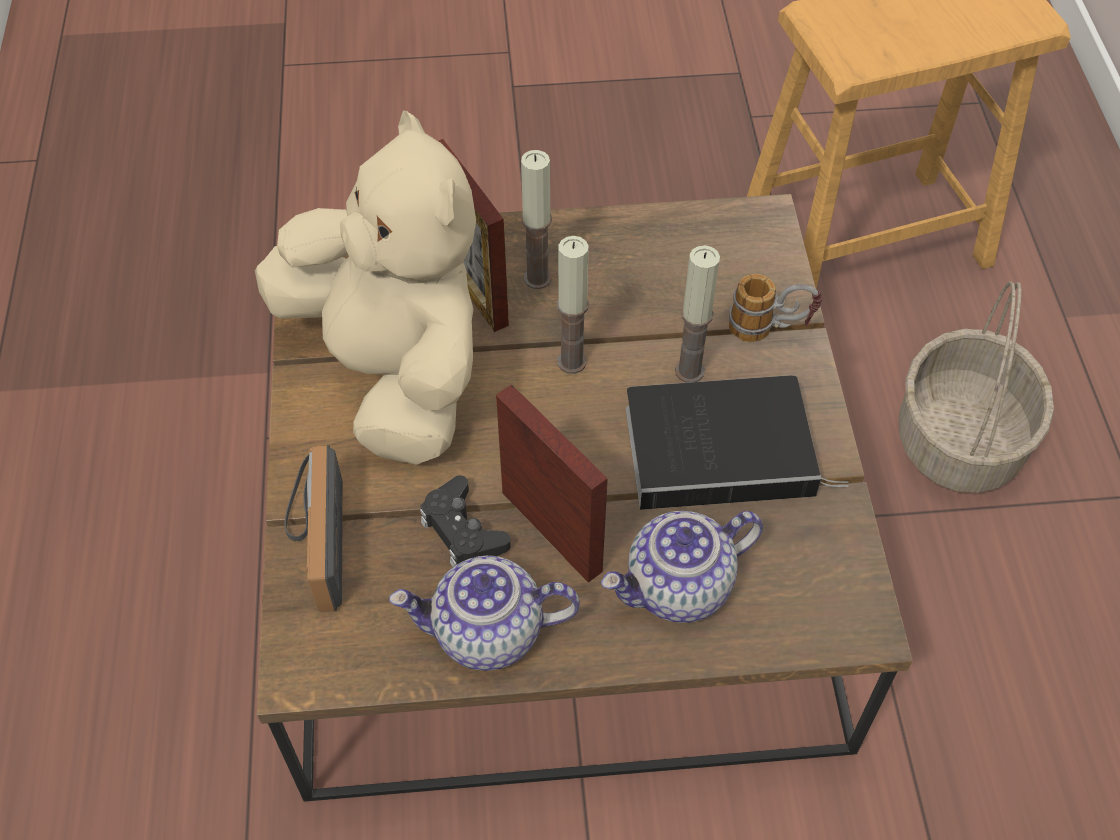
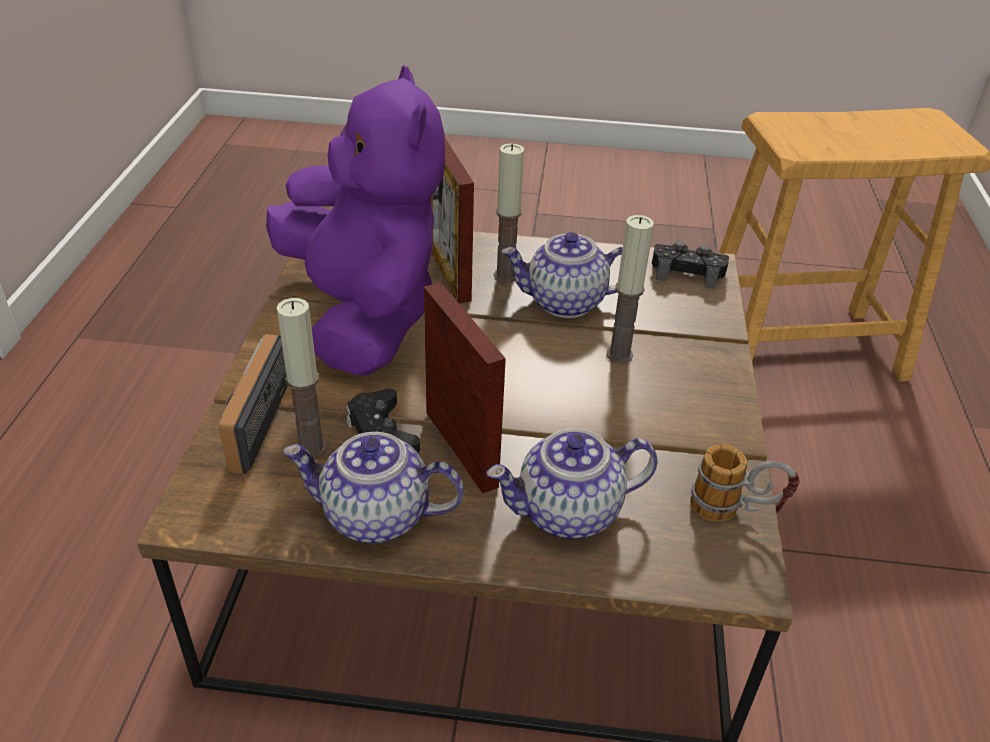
camera: 10 degrees right, 15 degrees down
beige plush toy [255,110,476,465] -> purple plush toy [266,65,445,376]
candle [557,236,589,374] -> candle moved to [276,298,327,459]
book [626,375,848,510] -> none
mug [729,274,822,342] -> mug moved to [690,444,800,522]
basket [899,281,1054,493] -> none
none -> teapot [501,232,623,318]
none -> black game controller [652,241,729,289]

